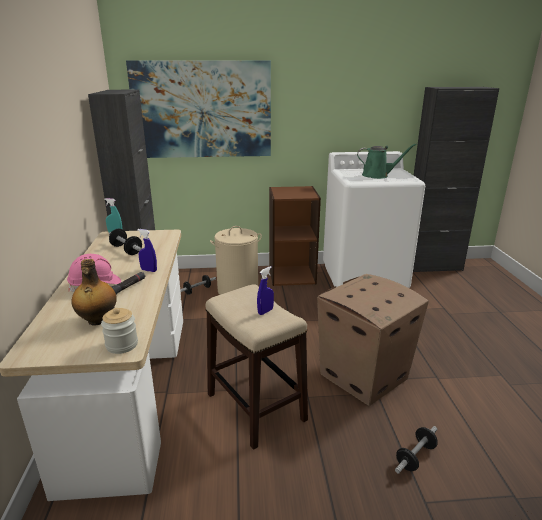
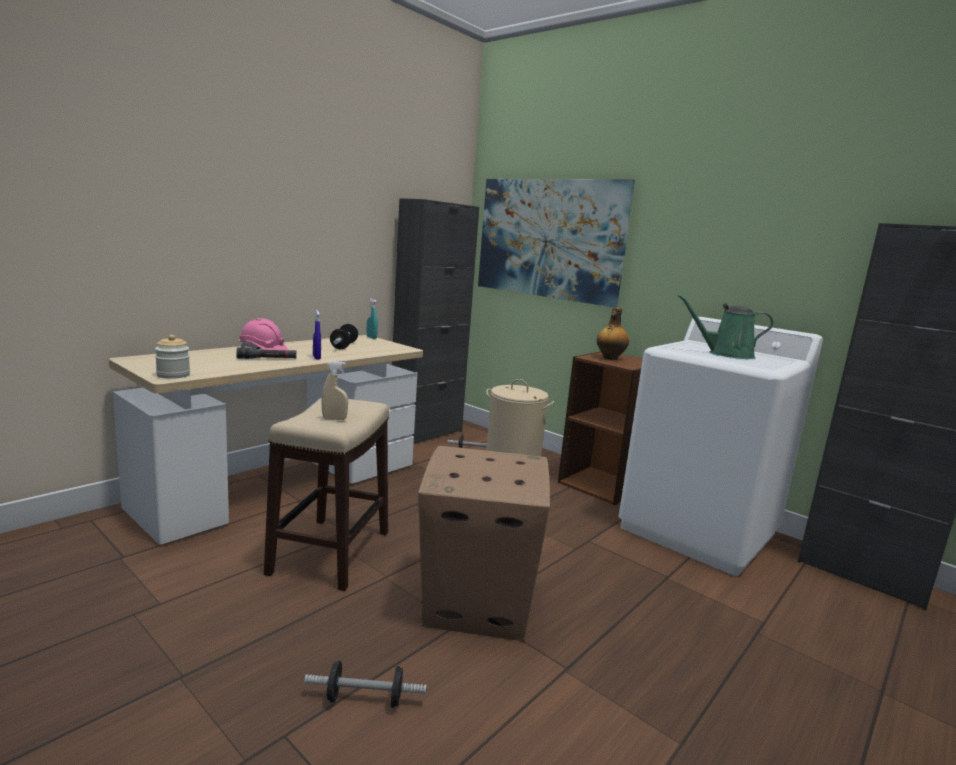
camera: 45 degrees right, 10 degrees down
bottle [71,259,117,326] -> bottle moved to [597,307,629,360]
blue spray bottle [257,266,274,315] -> beige spray bottle [322,361,348,420]
green watering can [357,143,417,179] -> green watering can turned 135 degrees clockwise [677,294,774,359]

